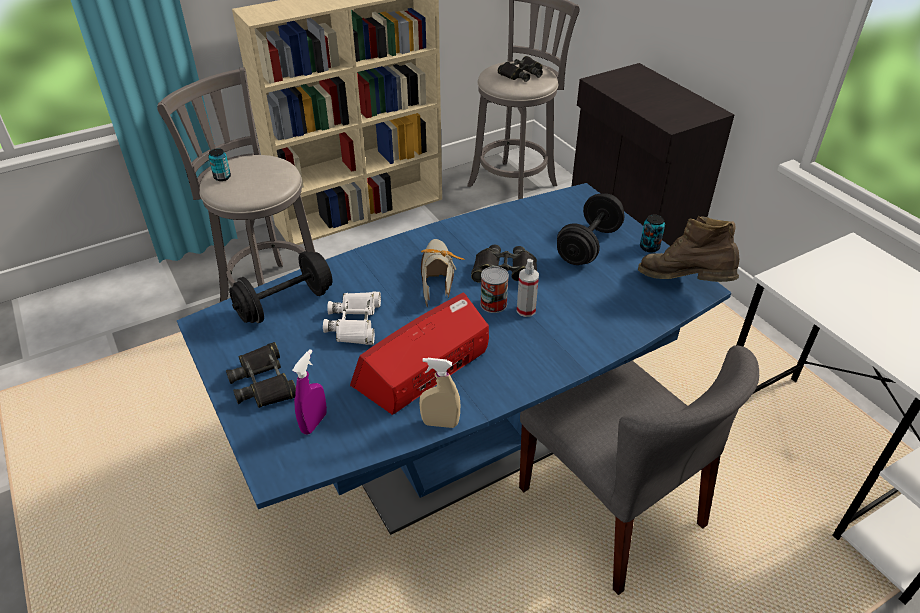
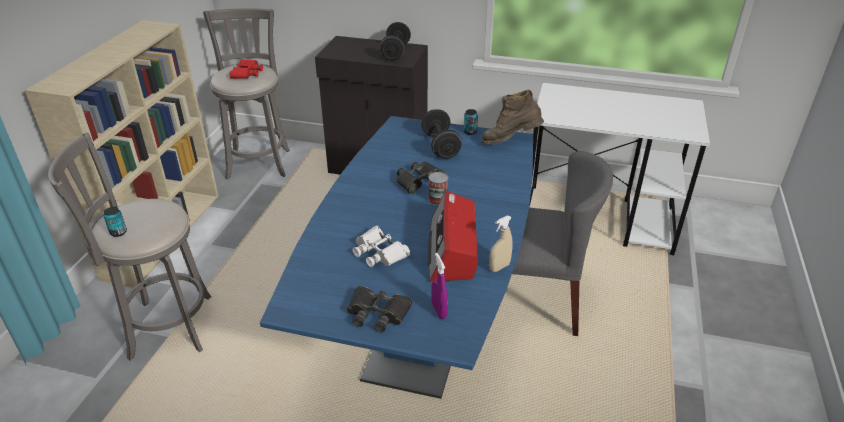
camera: 45 degrees left, 5 degrees down
black dumbbell [229,251,333,323] -> black dumbbell moved to [380,22,411,60]
shoe [421,239,465,308] -> none
black binoculars [498,56,543,82] -> red binoculars [229,59,263,79]
spray bottle [517,259,539,317] -> none

